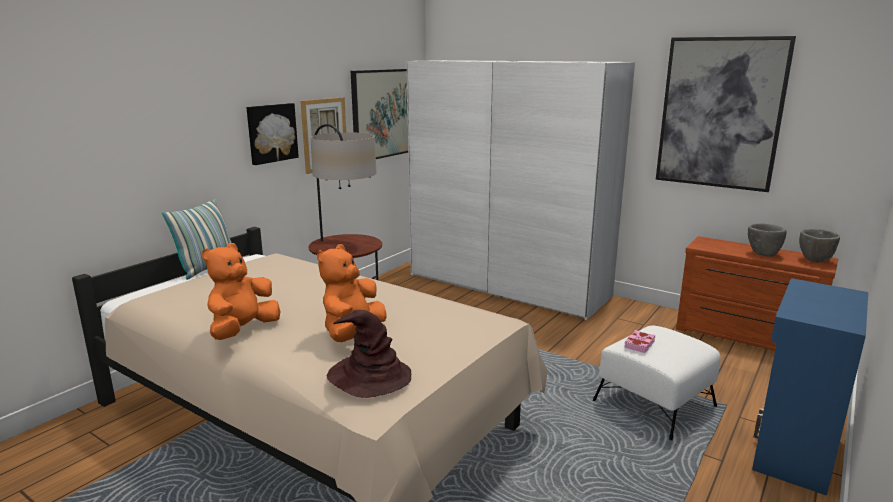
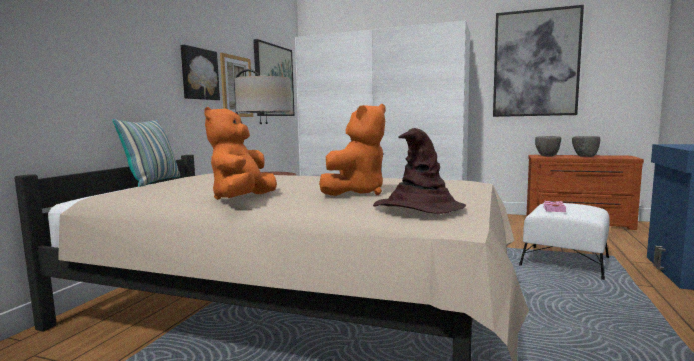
camera: 15 degrees left, 10 degrees down
orange plush toy [317,244,387,342] -> orange plush toy turned 150 degrees counterclockwise [319,104,386,196]
grey bowl [799,229,840,262] -> grey bowl moved to [535,136,561,157]

